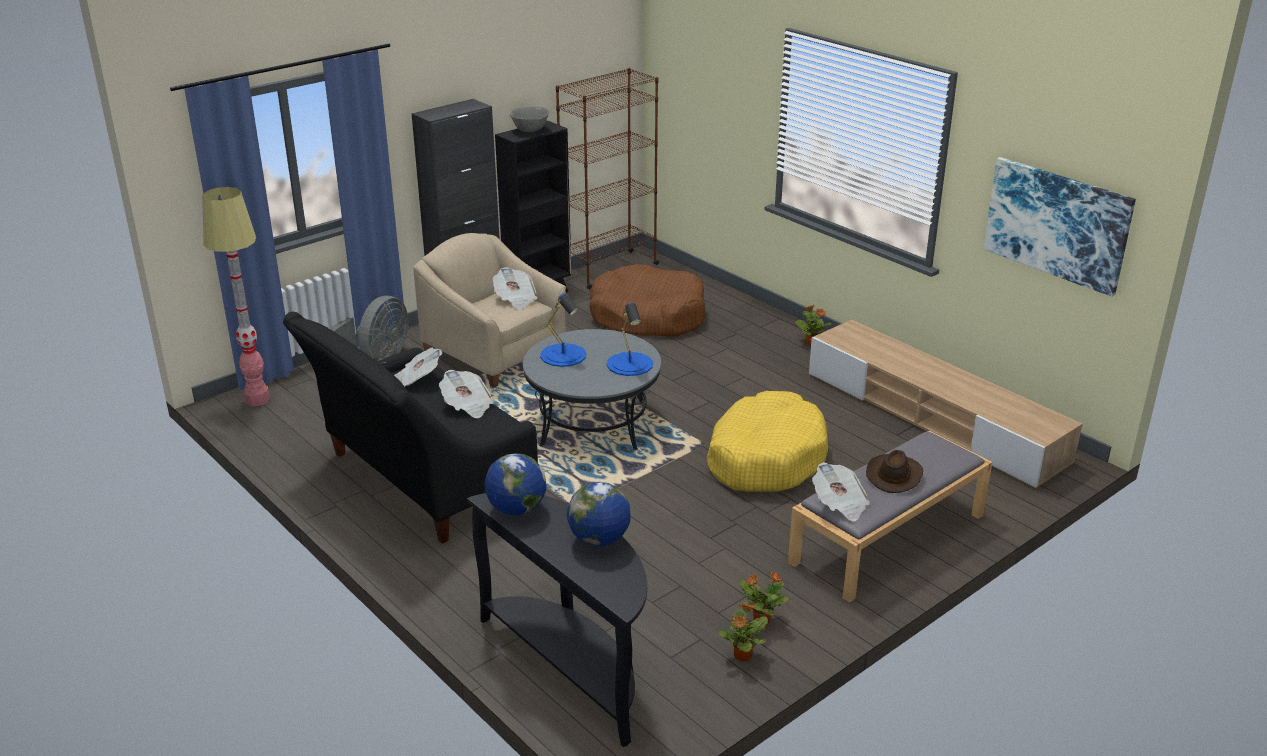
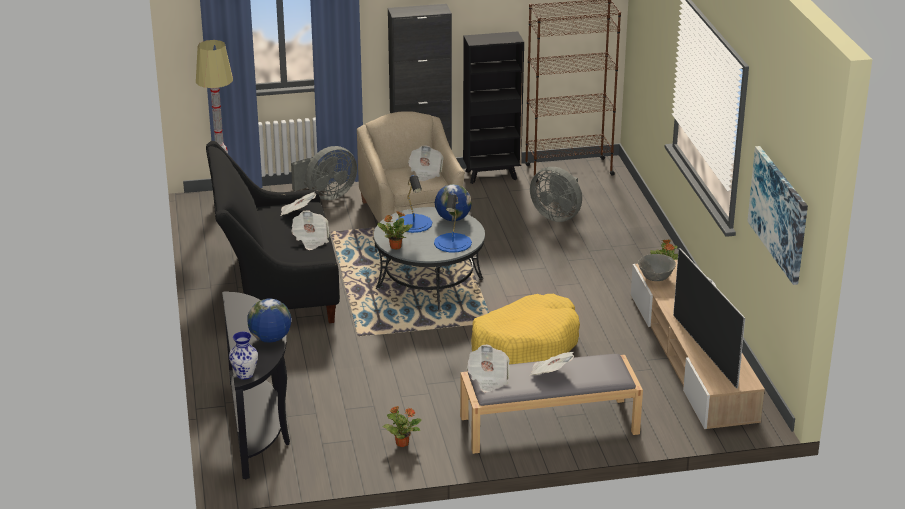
camera: 30 degrees right, 0 degrees up
globe [484,453,546,515] -> globe moved to [435,184,472,221]
grey bowl [510,106,549,132] -> grey bowl moved to [638,254,676,281]
brown dog bed [589,264,706,337] -> grey fan [530,167,582,222]
potted plant [718,603,768,662] -> potted plant moved to [377,211,413,250]
brown hat [866,450,923,493] -> newspaper [530,352,574,375]
none -> vase [229,332,258,379]
none -> television [673,248,745,389]

